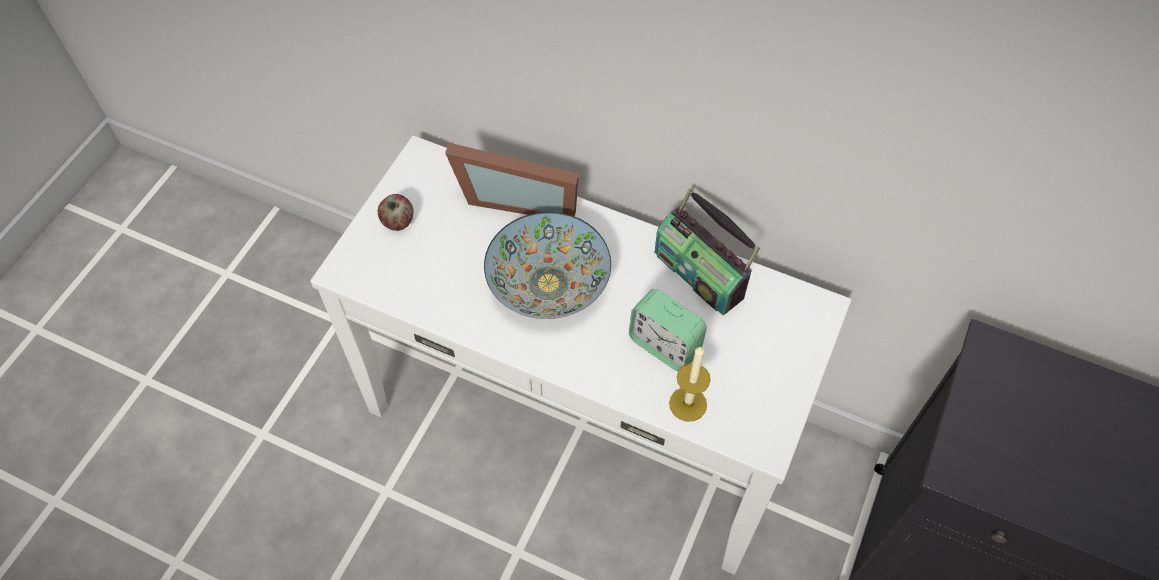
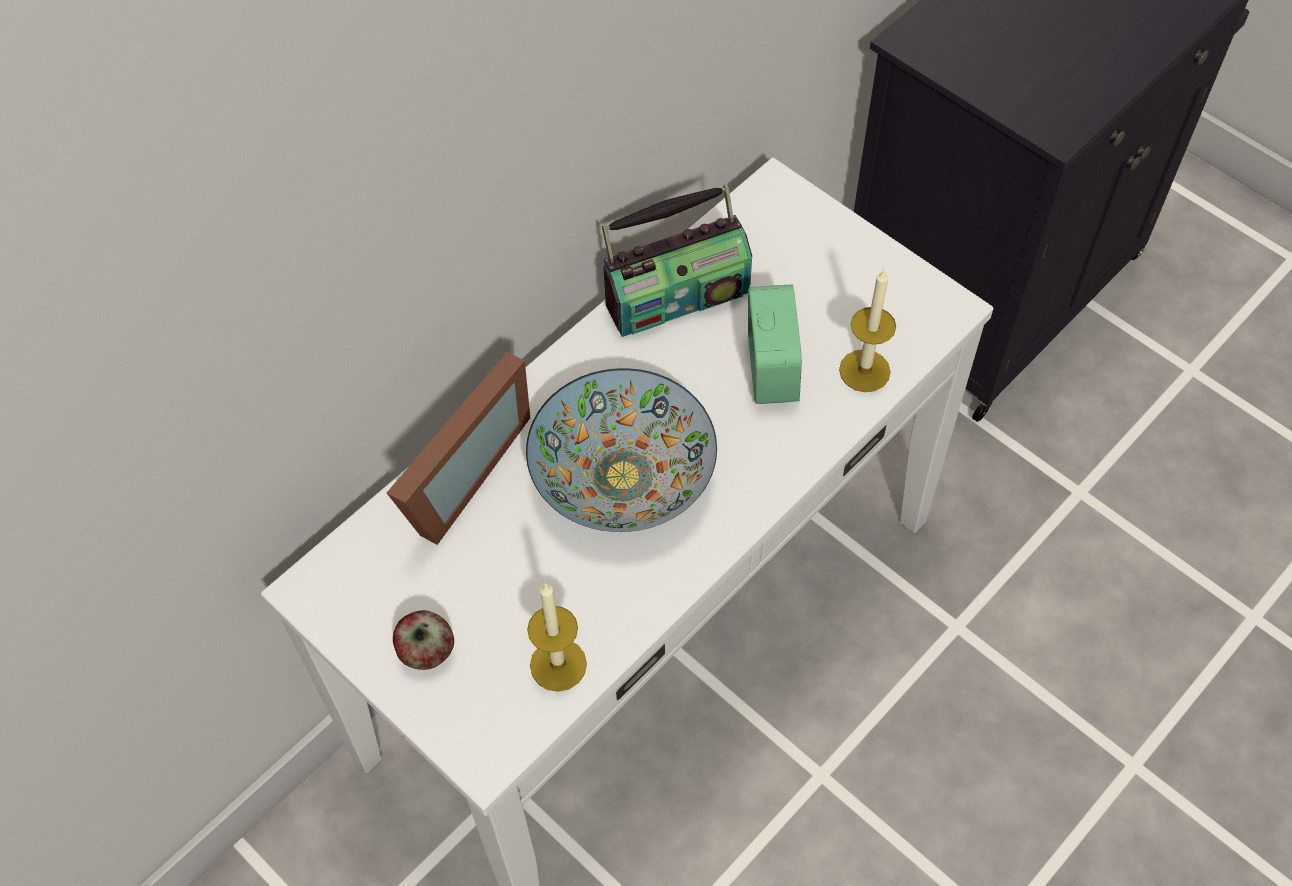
camera: 70 degrees left, 0 degrees up
alarm clock [629,289,707,372] -> alarm clock turned 60 degrees counterclockwise [748,285,802,404]
none -> candle [527,583,587,692]

